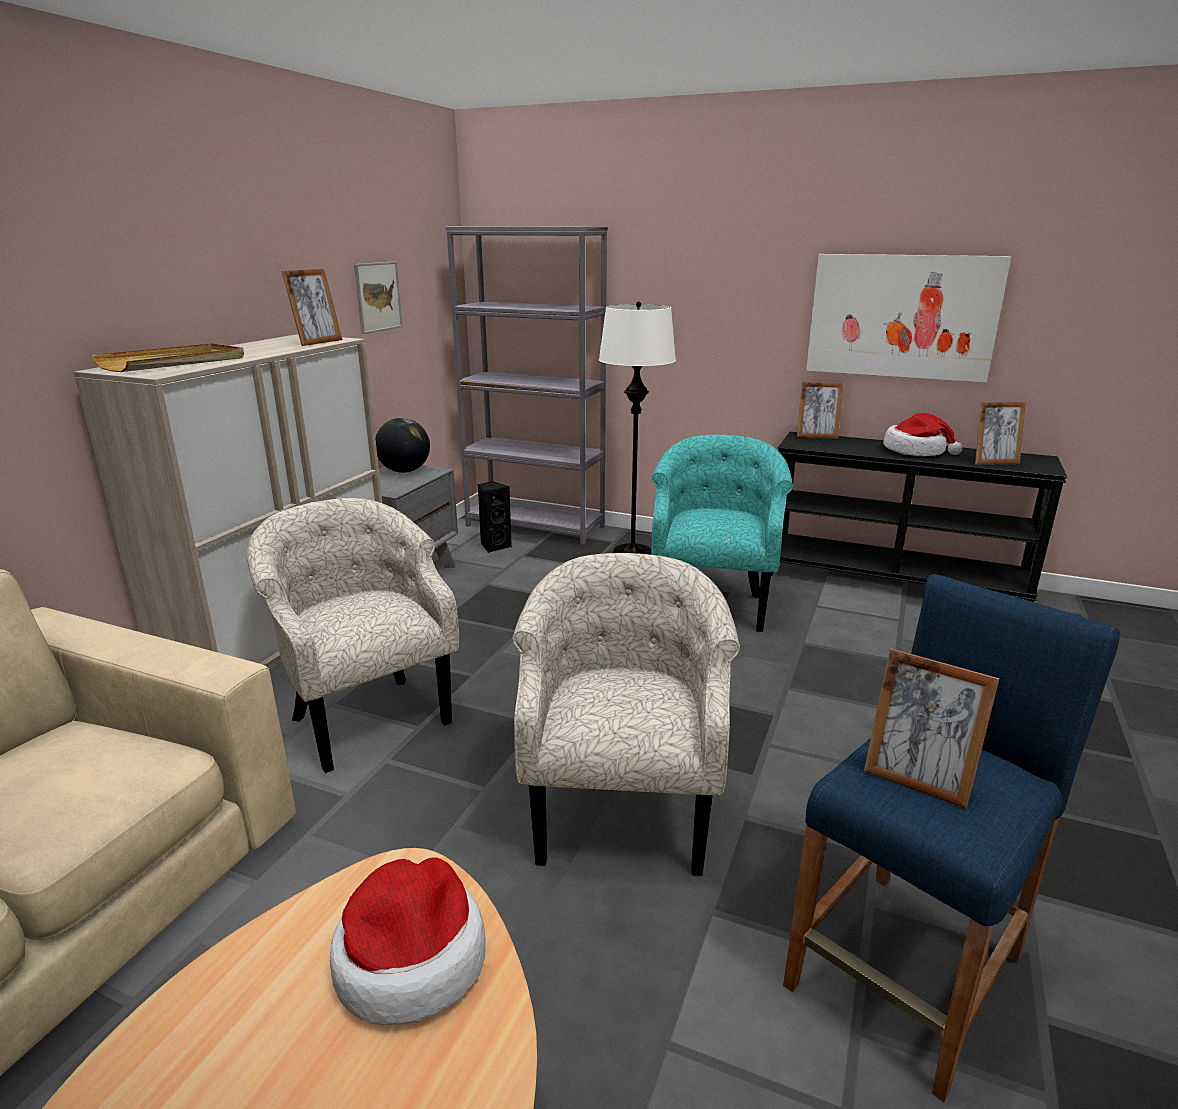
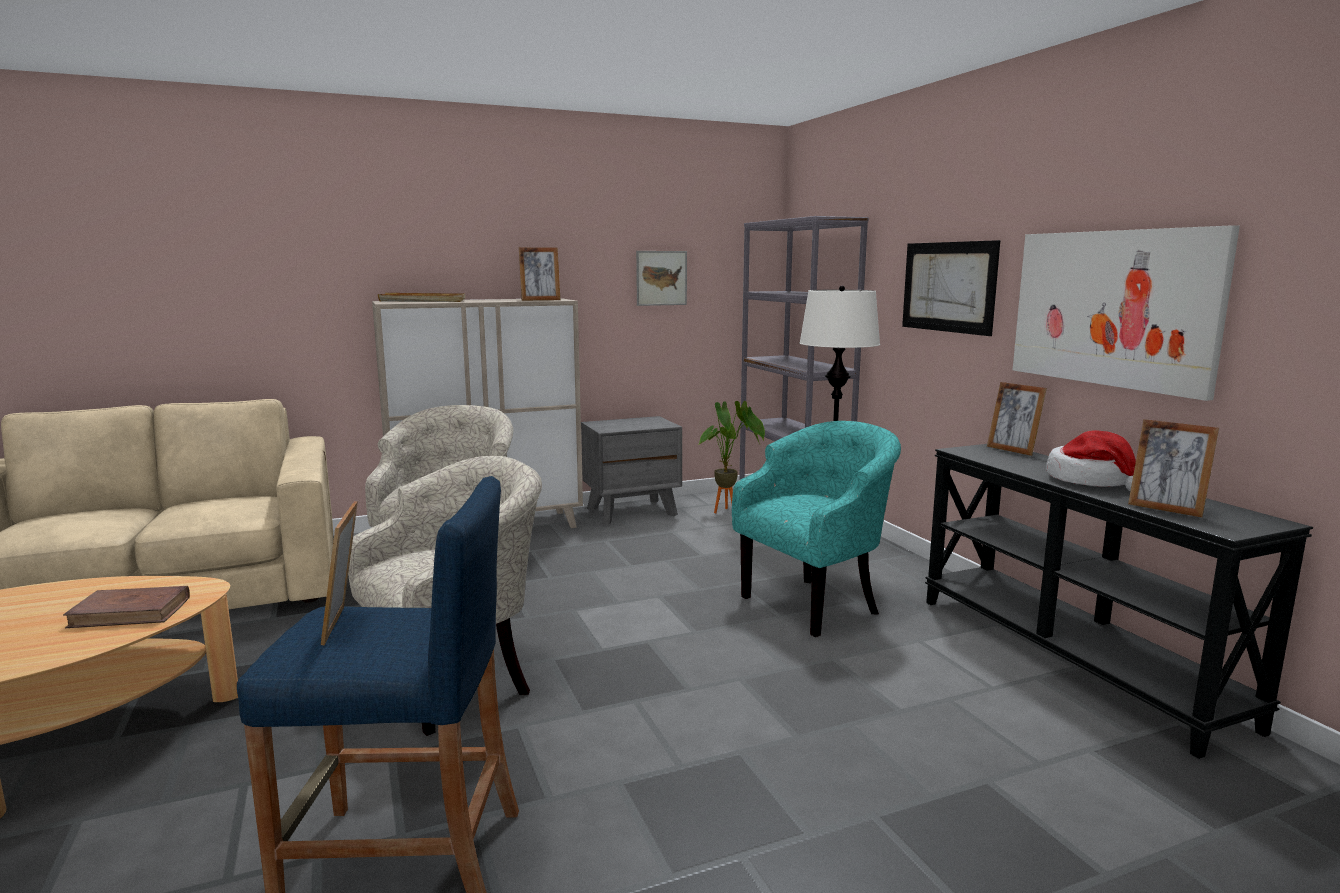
camera: 45 degrees right, 10 degrees down
hat [330,858,486,1025] -> brown book [63,586,190,628]
globe [375,418,430,473] -> none
black speaker [478,481,512,553] -> potted plant [698,401,765,513]
none -> picture [902,240,1000,336]

